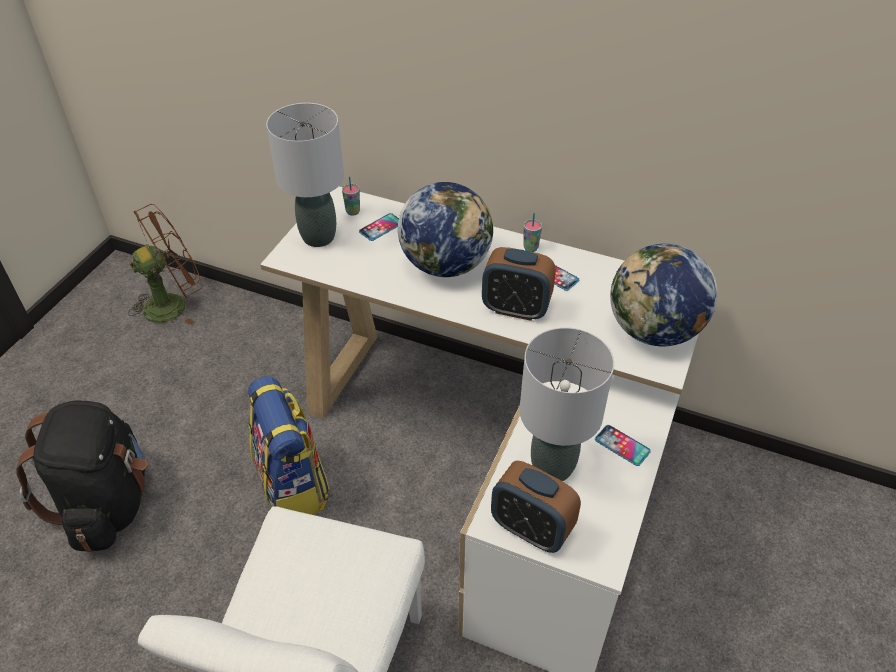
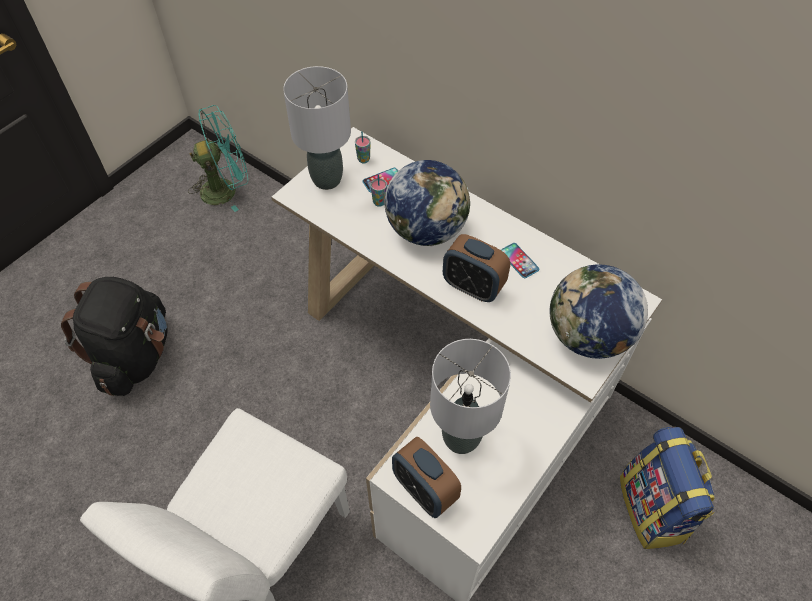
camera: 15 degrees right, 10 degrees up
brown fan [128,204,202,325] -> turquoise fan [188,105,248,212]
backpack [248,376,330,515] -> backpack moved to [620,427,714,549]
cup [524,213,542,252] -> cup moved to [371,175,387,207]
phone [595,425,651,466] -> none

